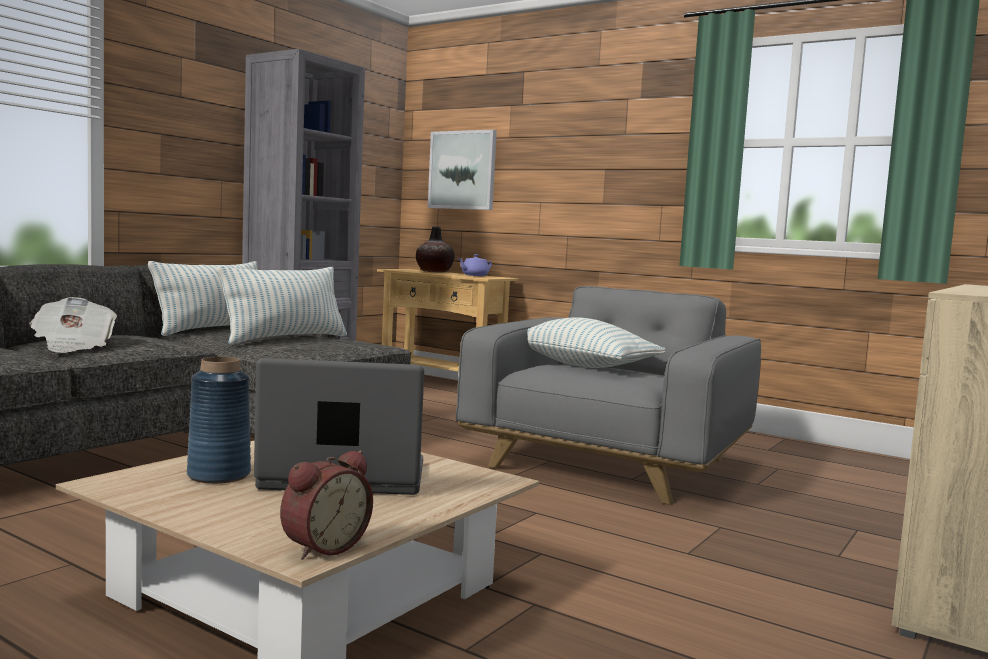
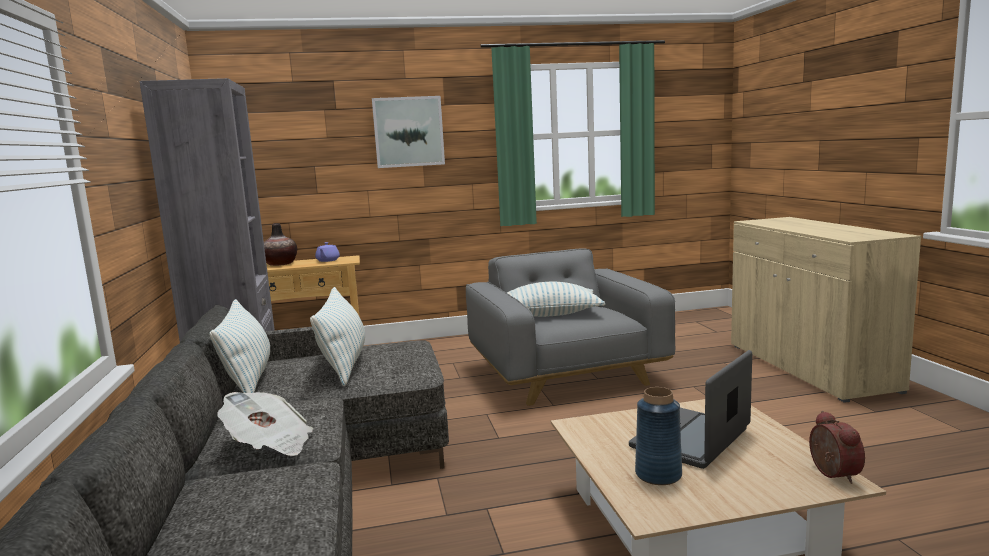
camera: 45 degrees left, 5 degrees up
picture [428,130,497,210] -> picture moved to [372,96,445,168]

